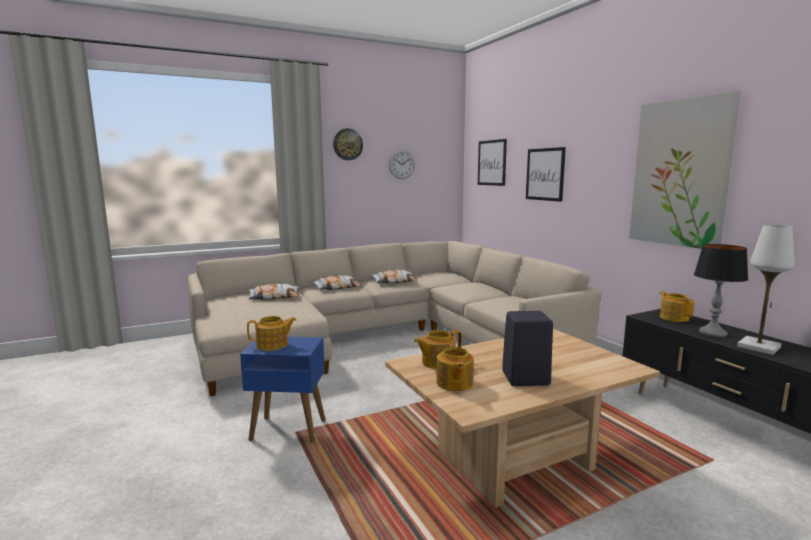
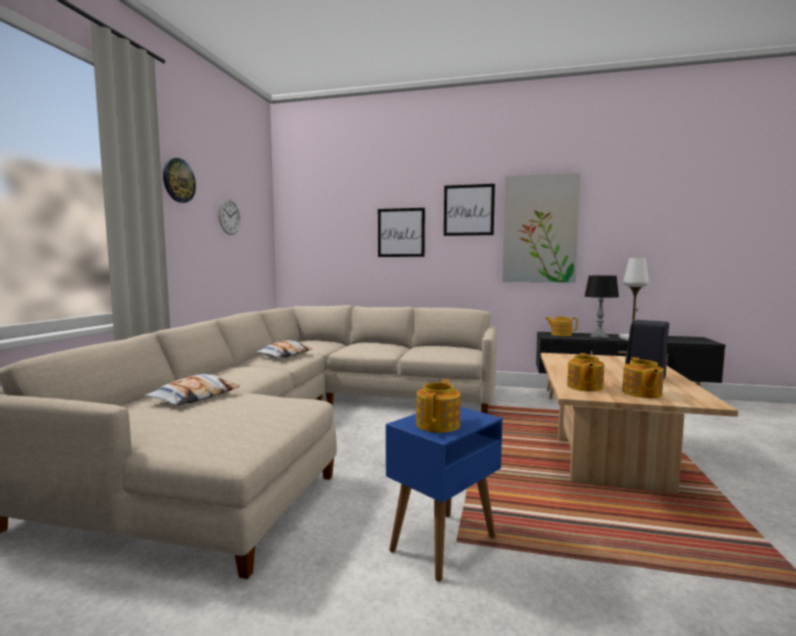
camera: 50 degrees left, 5 degrees down
pillow [312,275,361,290] -> none
teapot [436,343,474,391] -> teapot turned 60 degrees clockwise [622,357,664,398]
picture [478,139,507,186] -> picture moved to [444,184,495,236]

